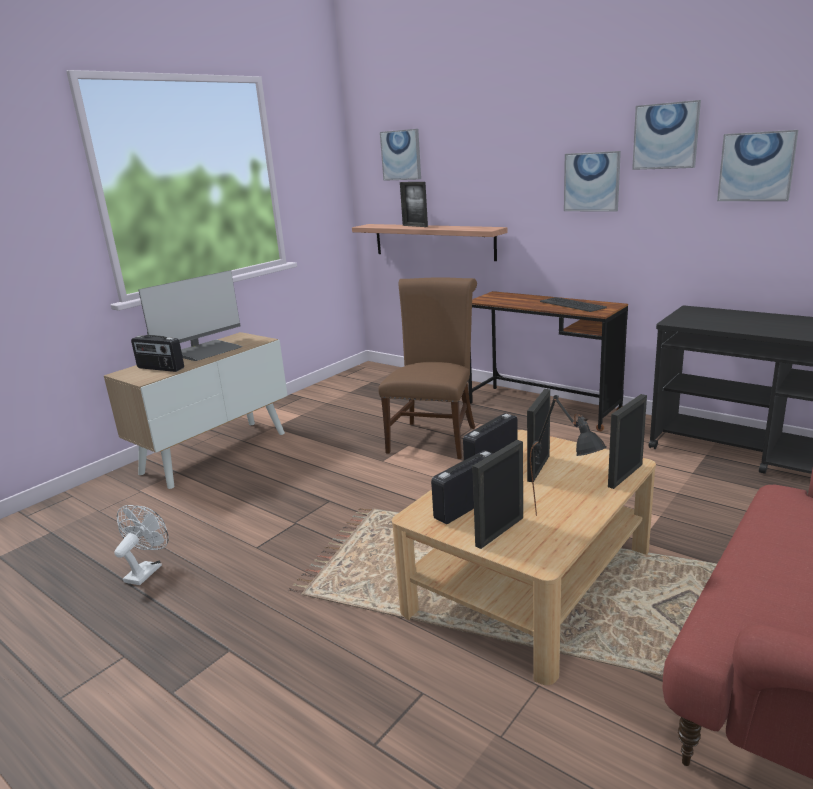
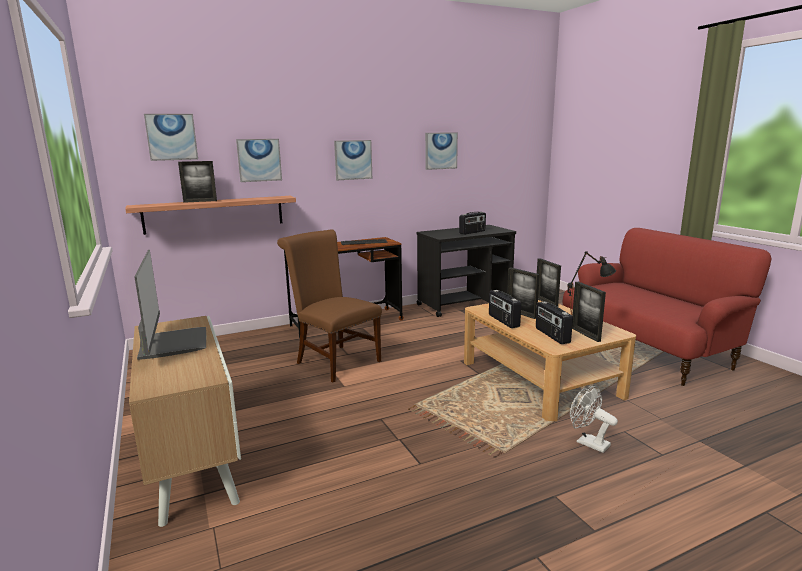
camera: 65 degrees left, 5 degrees down
white fan [114,505,169,585] -> white fan moved to [570,385,618,453]
radio [131,335,184,372] -> radio moved to [459,212,486,235]
picture [632,100,701,170] -> picture moved to [236,139,282,182]

